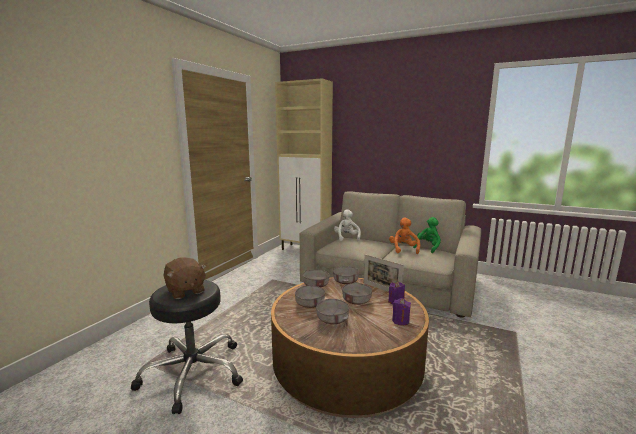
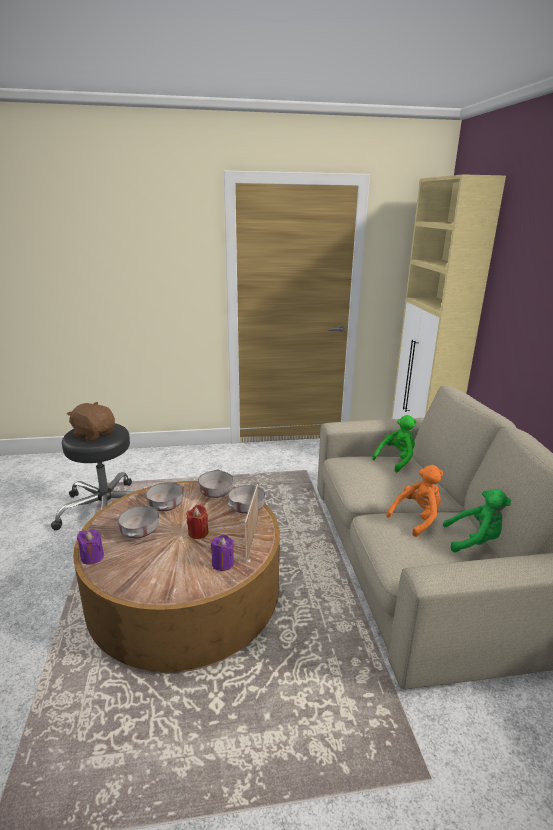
camera: 55 degrees right, 10 degrees up
brown plush toy [164,257,207,299] -> brown plush toy turned 105 degrees clockwise [67,402,115,442]
white plush toy [334,209,361,242] -> green plush toy [372,415,416,472]
grey bowl [342,282,372,305] -> red candle [186,505,209,539]
purple candle [392,298,411,325] -> purple candle moved to [77,529,104,565]

